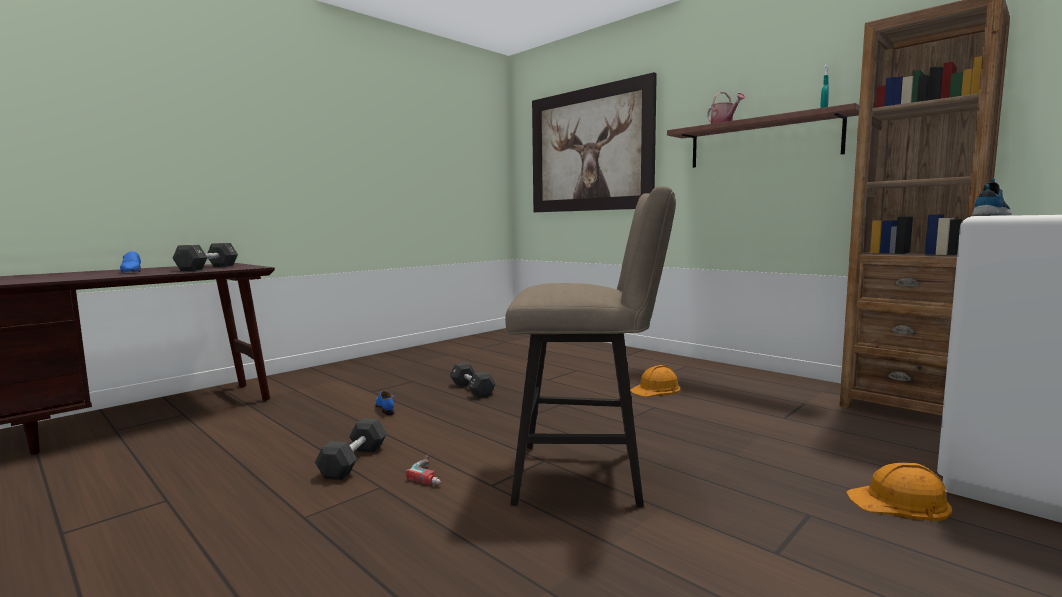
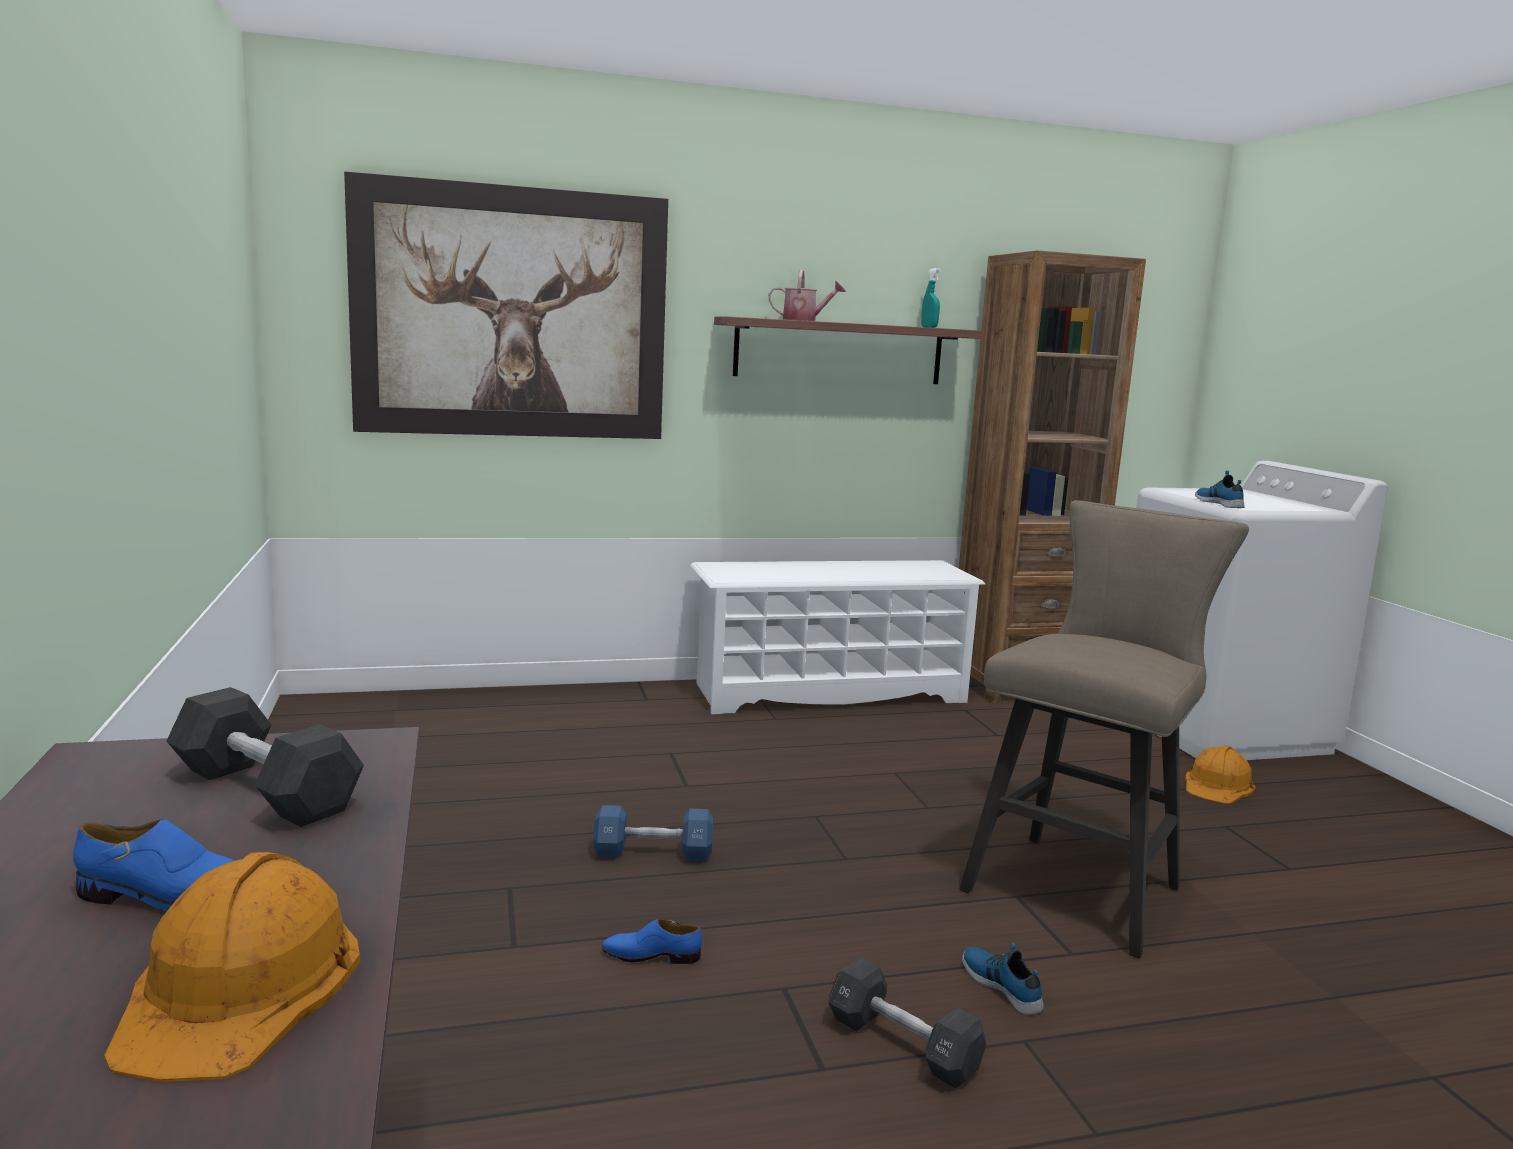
camera: 60 degrees left, 5 degrees up
power drill [405,455,441,485] -> shoe [962,943,1044,1015]
black dumbbell [450,362,496,398] -> blue dumbbell [593,805,713,861]
orange hard hat [630,365,680,397] -> orange hard hat moved to [105,852,360,1082]
none -> white shoe rack [690,560,985,715]

